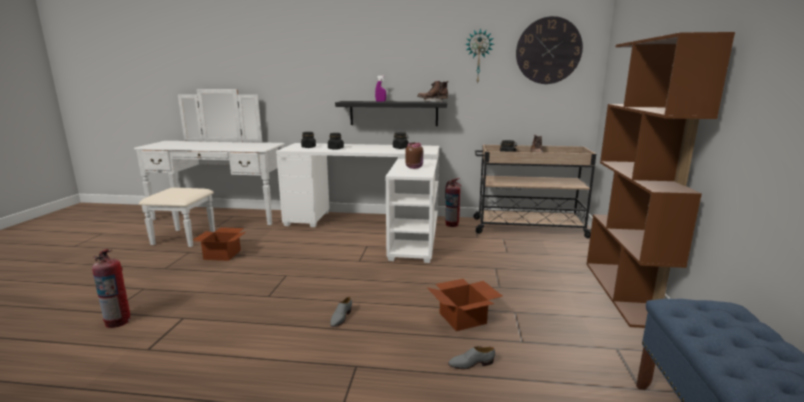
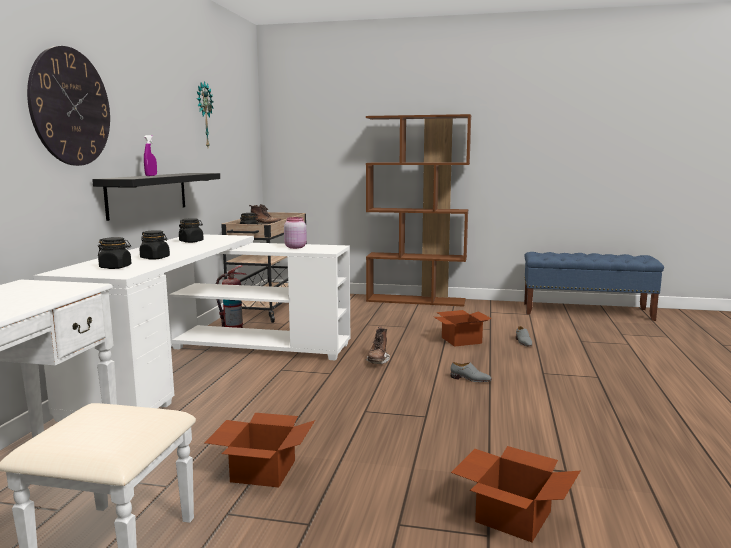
camera: 85 degrees left, 5 degrees down
fire extinguisher [92,249,131,328] -> cardboard box [451,446,580,542]
brown jar [405,143,423,169] -> pink jar [284,217,307,249]
brown boot [417,81,449,102] -> brown boot moved to [366,326,390,364]
wall clock [516,16,583,84] -> wall clock moved to [27,46,110,166]

